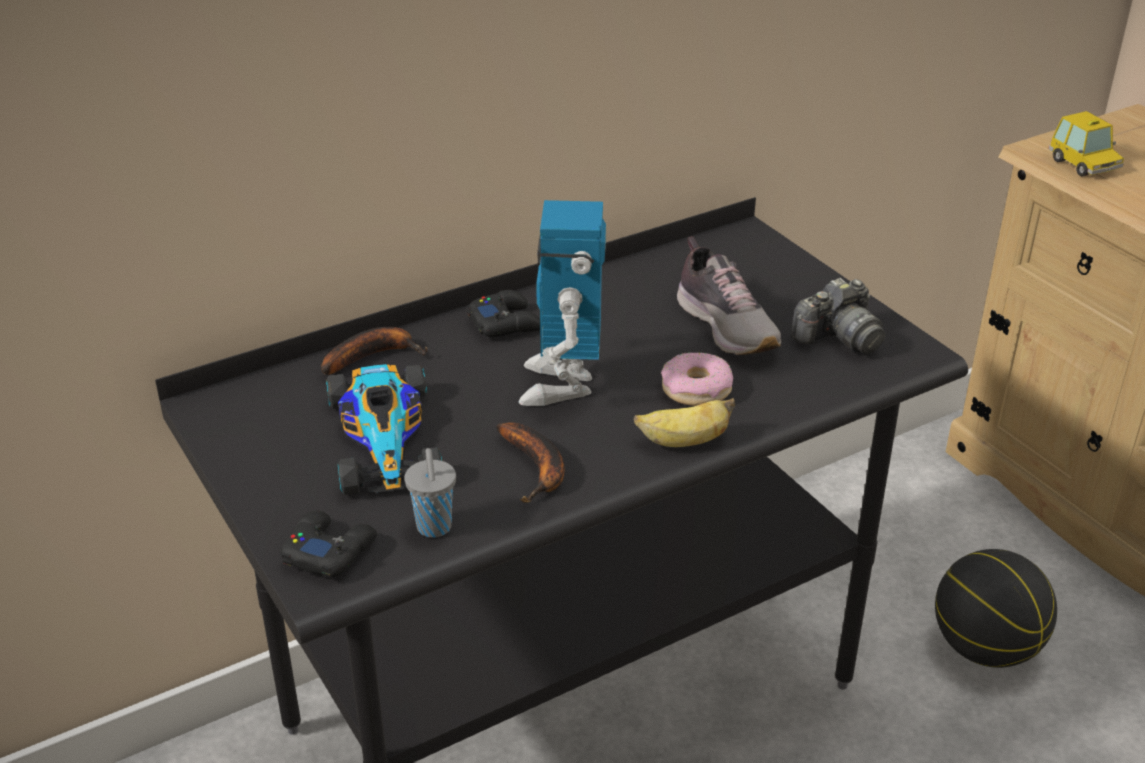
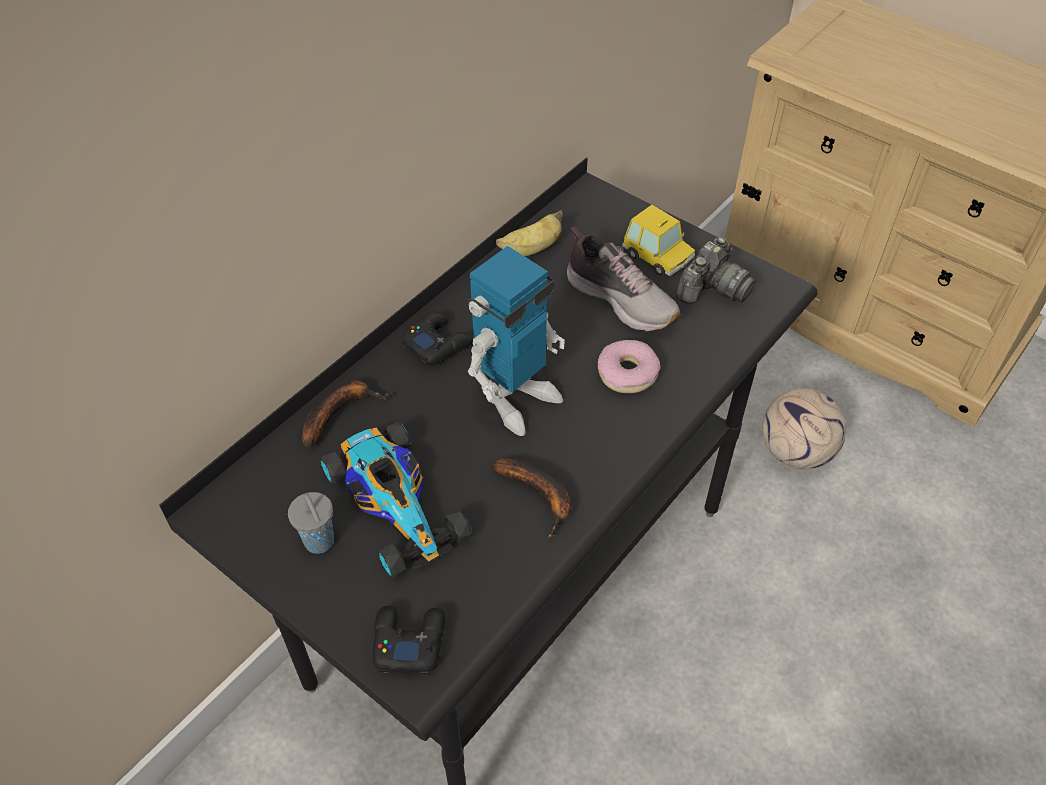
camera: 20 degrees left, 15 degrees up
grey cup [405,448,456,537] -> grey cup moved to [288,492,334,554]
toy robot [519,200,606,406] -> toy robot turned 120 degrees counterclockwise [468,246,565,436]
banana [634,398,735,447] -> banana moved to [496,210,563,256]
basketball [935,549,1057,668] -> football [762,388,846,469]
toy car [1048,111,1124,176] -> toy car moved to [622,205,695,276]

